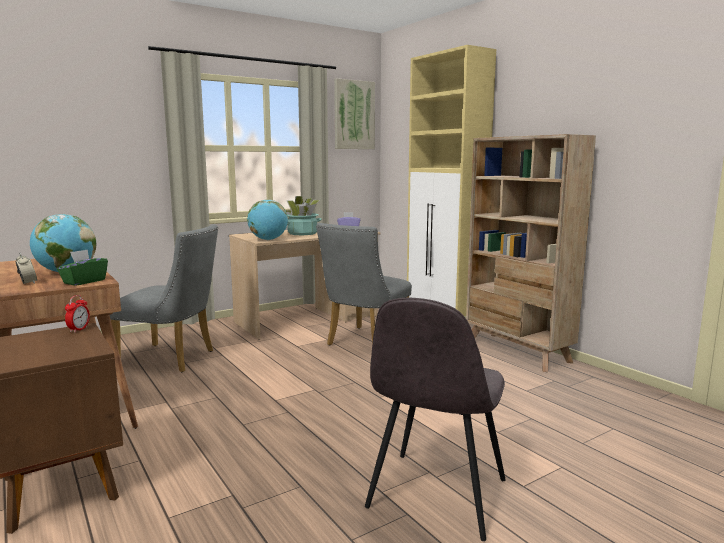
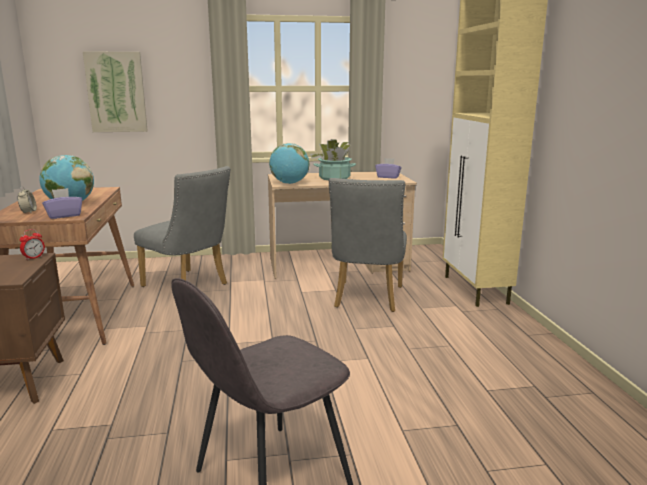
camera: 25 degrees right, 5 degrees up
green tissue box [57,249,108,286] -> purple tissue box [42,188,82,219]
grey chair [316,223,412,346] -> grey chair turned 45 degrees counterclockwise [329,178,407,312]
picture [334,78,375,149] -> picture moved to [83,51,148,132]
beige bookcase [466,134,596,372] -> none

